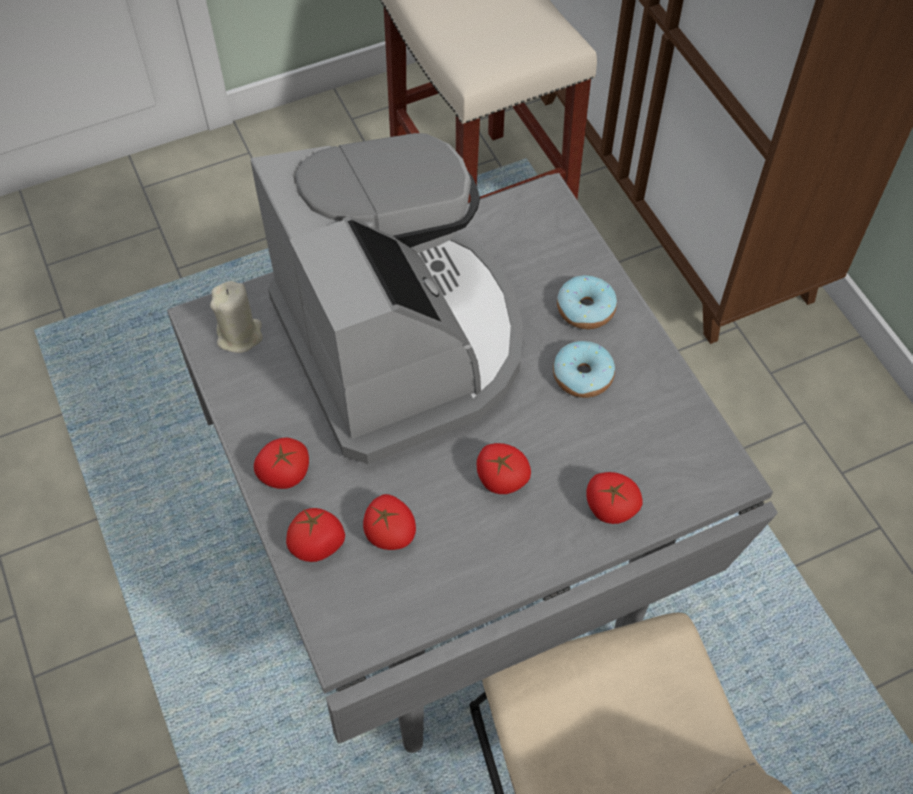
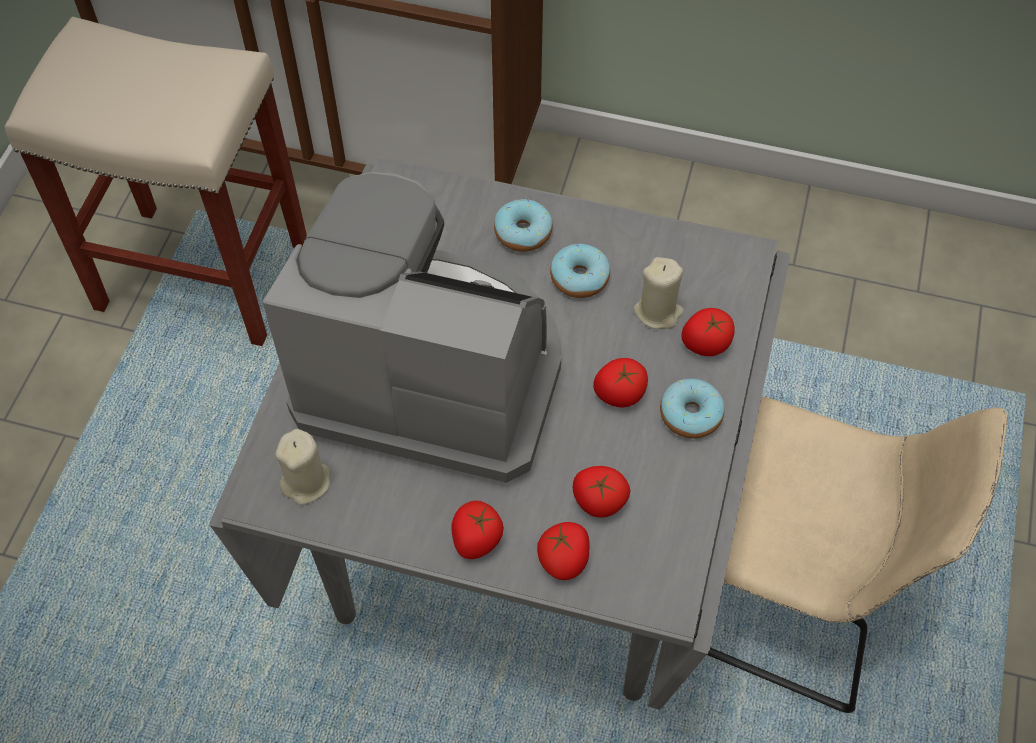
camera: 50 degrees left, 0 degrees up
none -> beige candle [634,257,684,329]
none -> donut [660,378,724,438]

